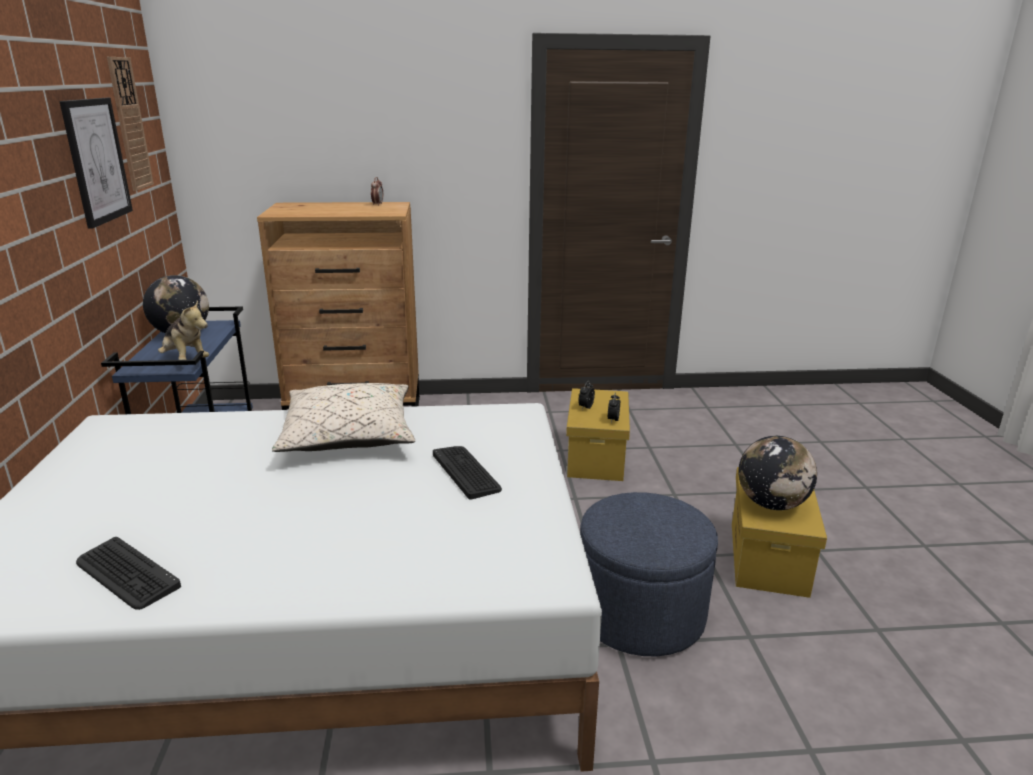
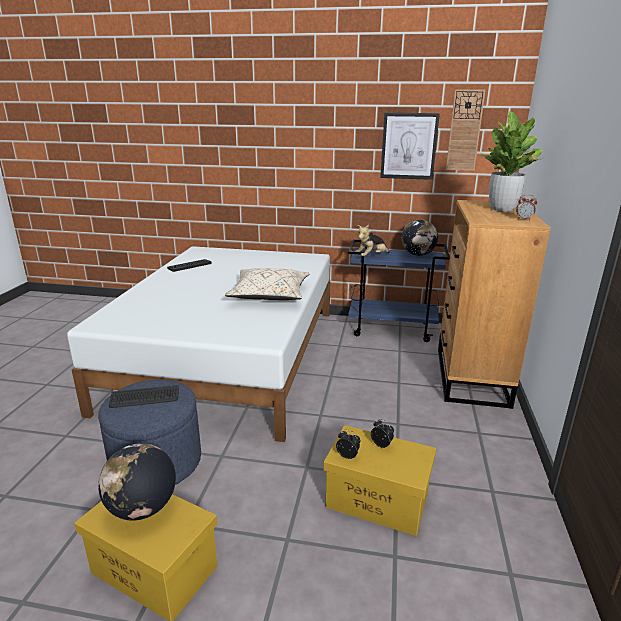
camera: 105 degrees right, 0 degrees up
keyboard [433,446,502,500] -> keyboard moved to [109,385,179,408]
none -> potted plant [480,111,543,212]

